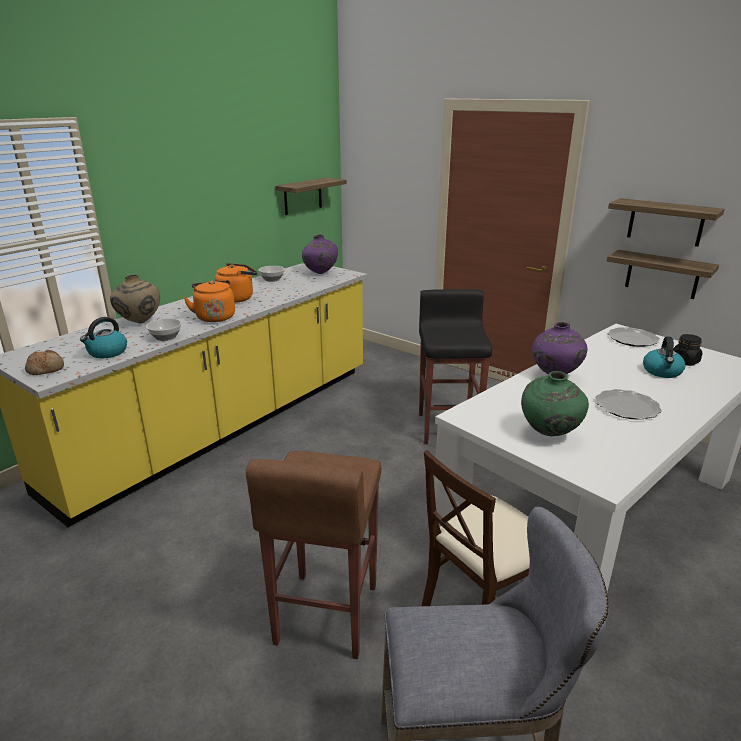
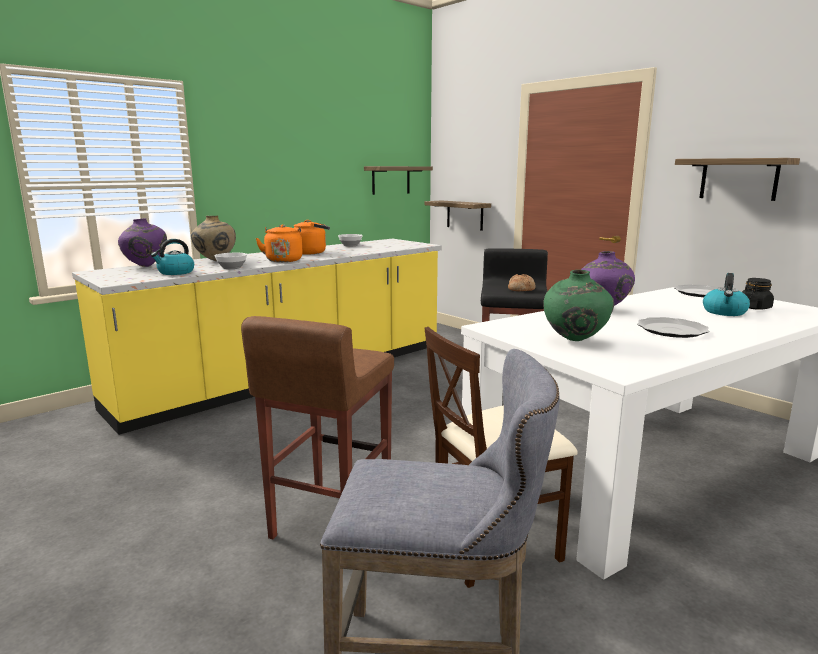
camera: 10 degrees right, 10 degrees down
bread [25,350,64,375] -> bread moved to [508,274,536,291]
purple vase [302,235,338,274] -> purple vase moved to [118,218,167,267]
shelf [607,250,719,299] -> shelf moved to [424,200,491,231]

